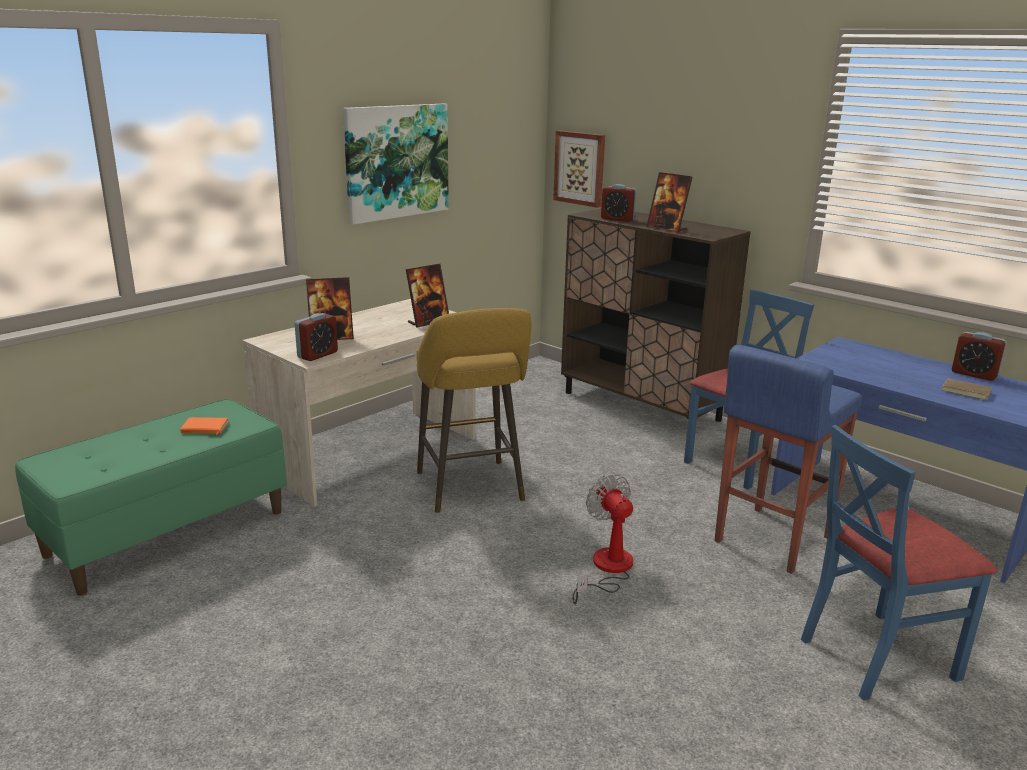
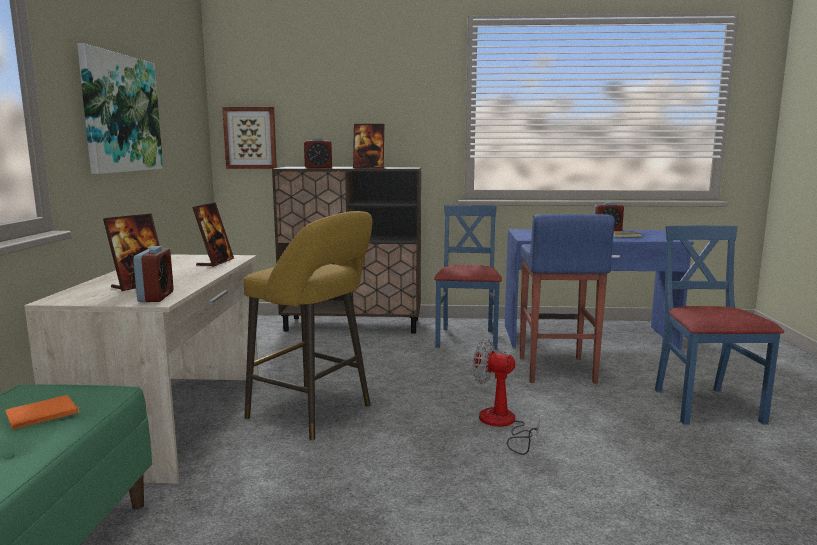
camera: 40 degrees left, 10 degrees down
blue chair [801,425,997,701] -> blue chair turned 150 degrees clockwise [655,226,784,425]

